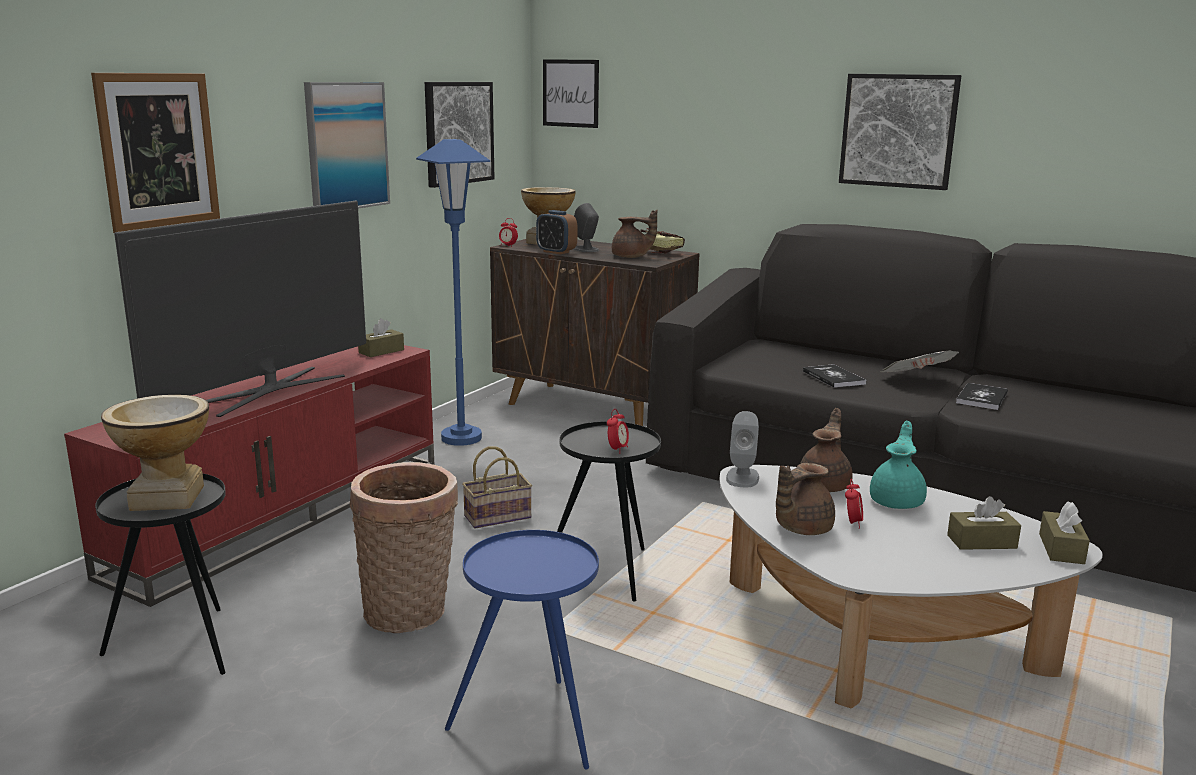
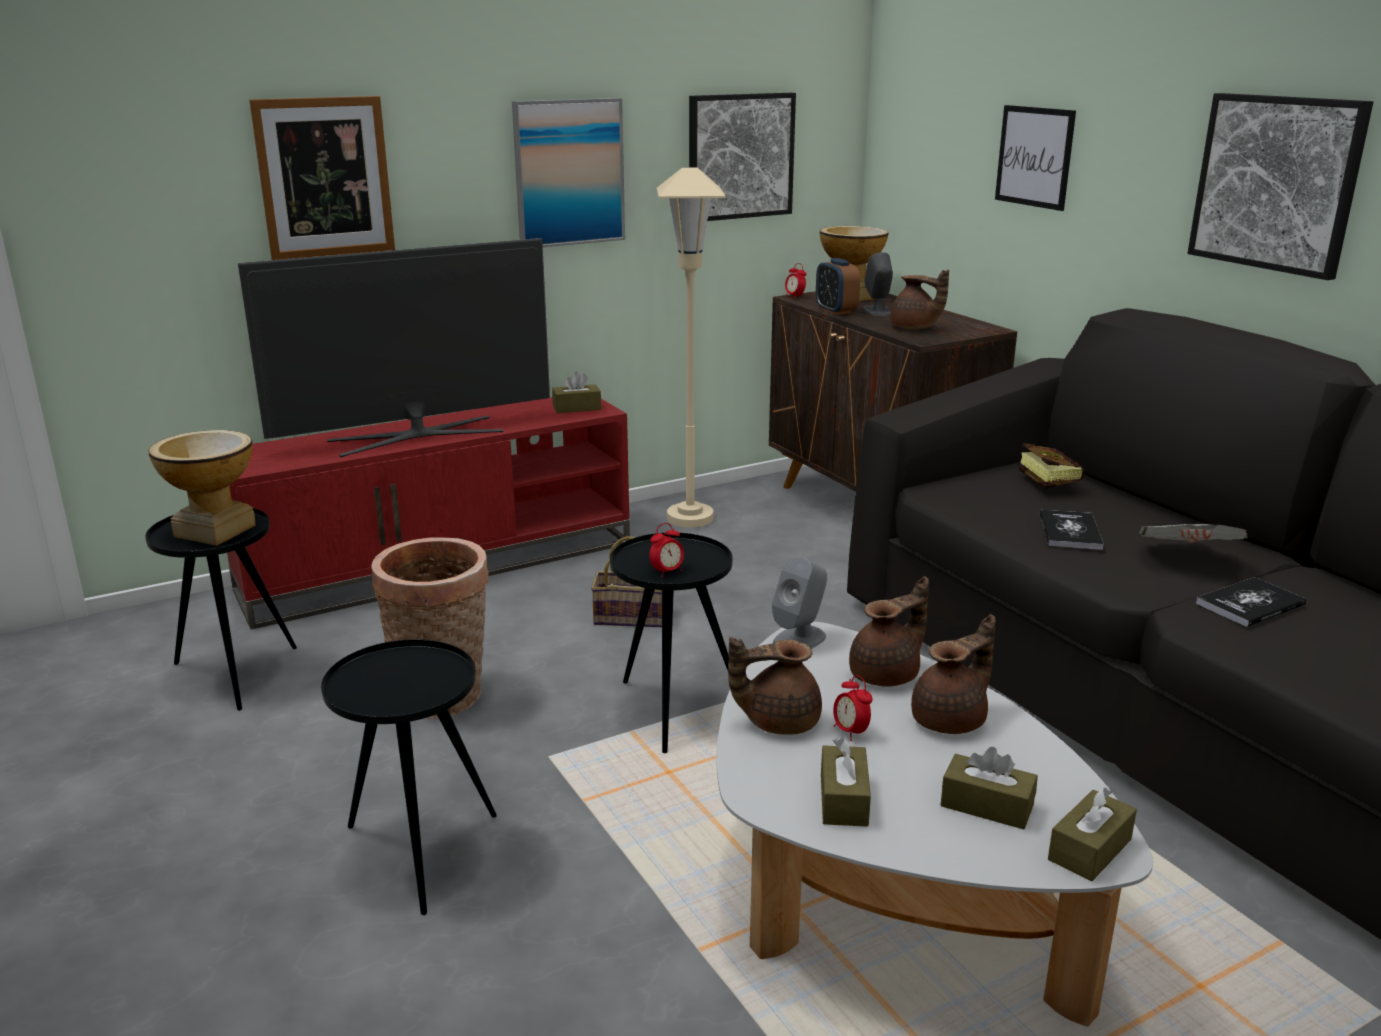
camera: 30 degrees right, 5 degrees up
blue floor lamp [416,139,490,446] -> beige floor lamp [657,168,726,527]
blue side table [445,530,599,770] -> black side table [321,639,497,915]
picture [543,59,599,128] -> picture moved to [995,105,1076,211]
book [641,228,685,254] -> book moved to [1019,443,1085,489]
alarm clock [845,479,863,528] -> alarm clock turned 105 degrees clockwise [833,675,873,741]
turquoise teapot [870,421,927,509] -> brown teapot [911,614,996,734]
none -> brown tissue box [821,738,871,827]

